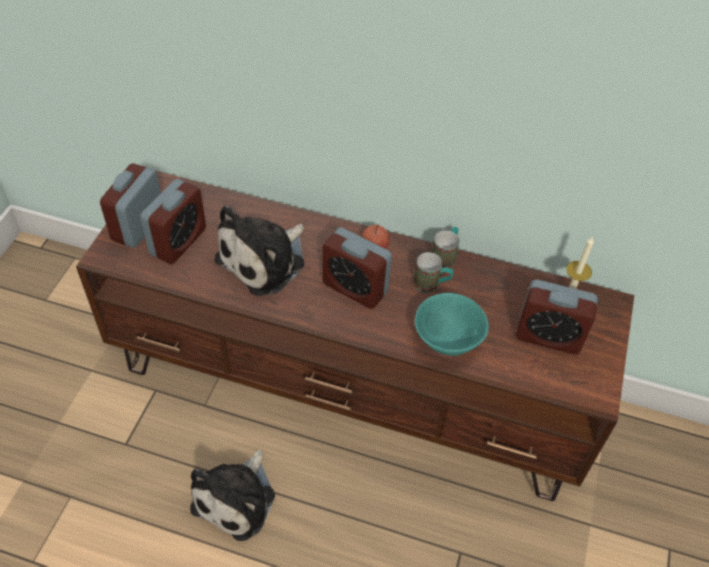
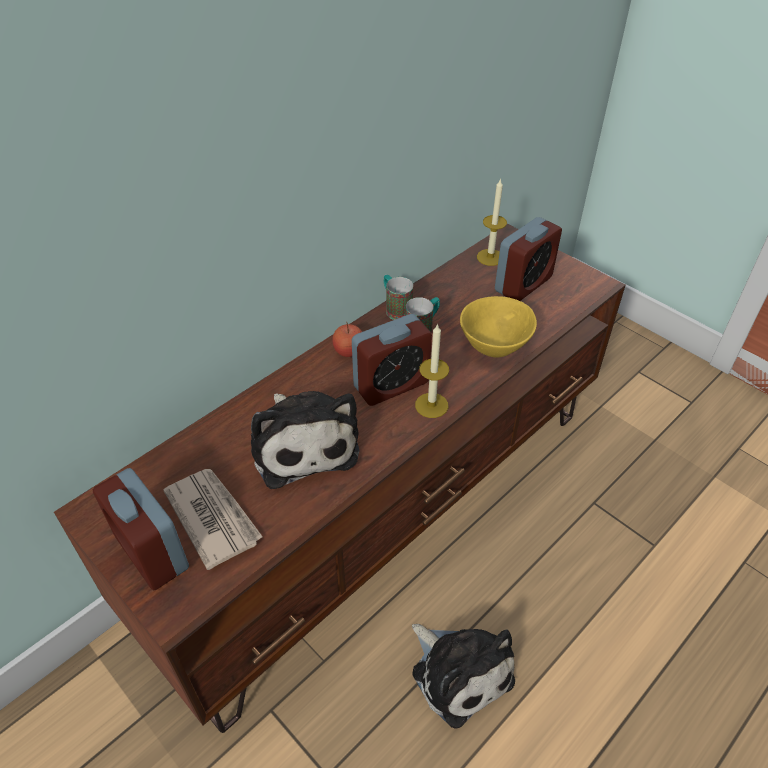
camera: 60 degrees left, 5 degrees down
alarm clock [140,179,206,264] -> newspaper [163,469,263,570]
turquoise bowl [415,293,489,356] -> yellow bowl [460,296,537,358]
none -> candle [415,323,449,418]

